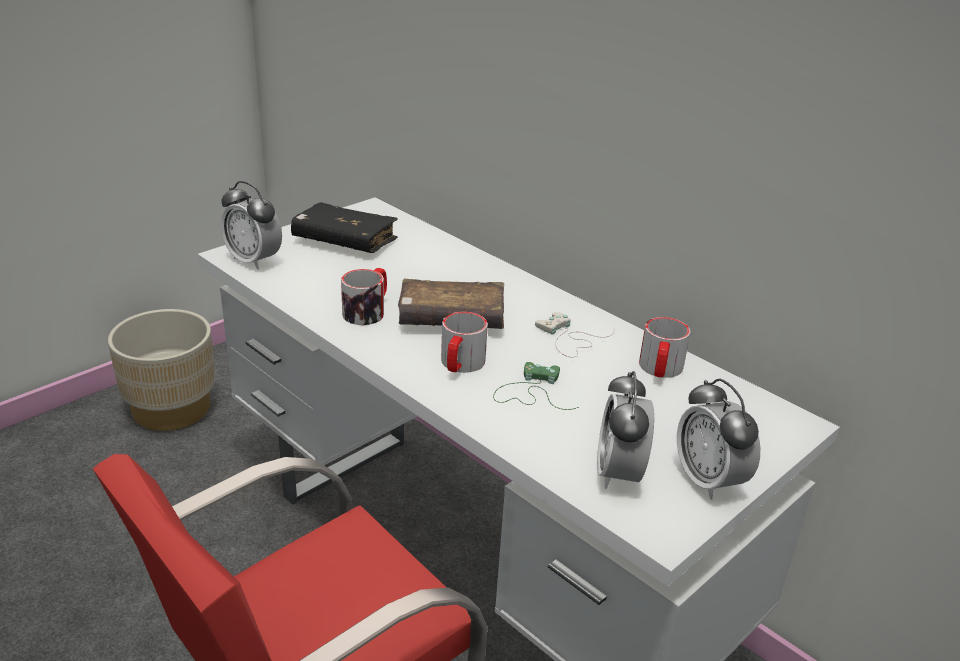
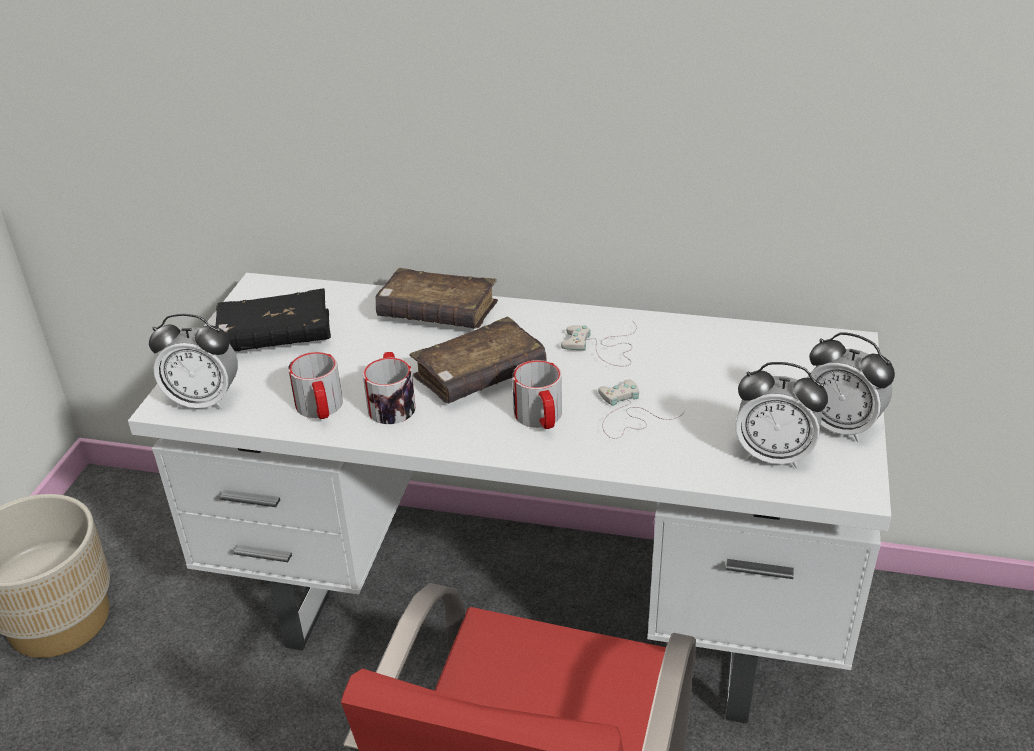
camera: 30 degrees left, 5 degrees up
green game controller [493,362,579,410] -> white game controller [598,379,685,439]
alarm clock [597,371,654,489] -> alarm clock turned 45 degrees counterclockwise [736,362,828,468]
mug [639,317,690,378] -> mug moved to [288,352,343,419]
none -> brown book [375,268,498,329]

